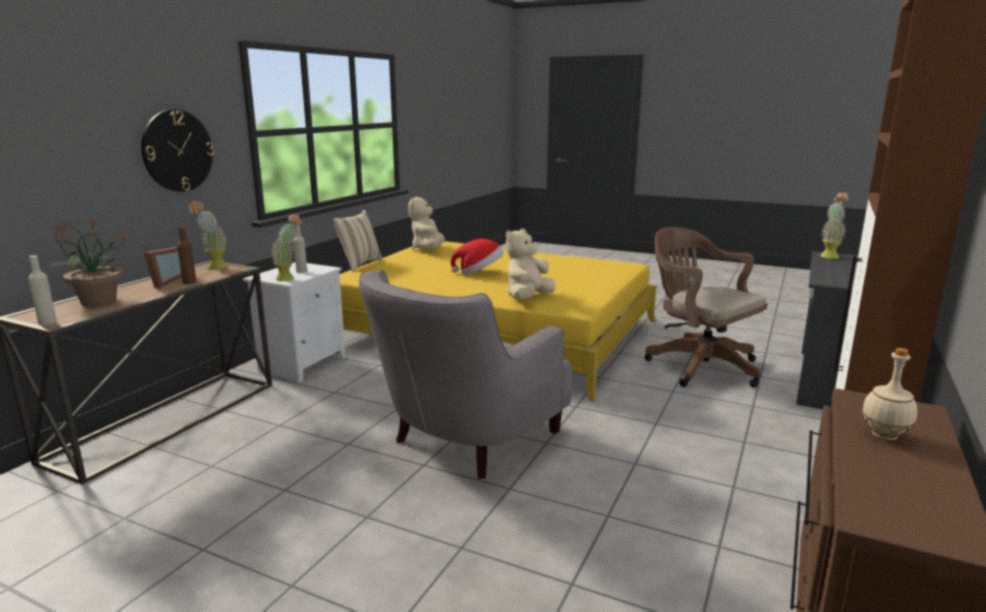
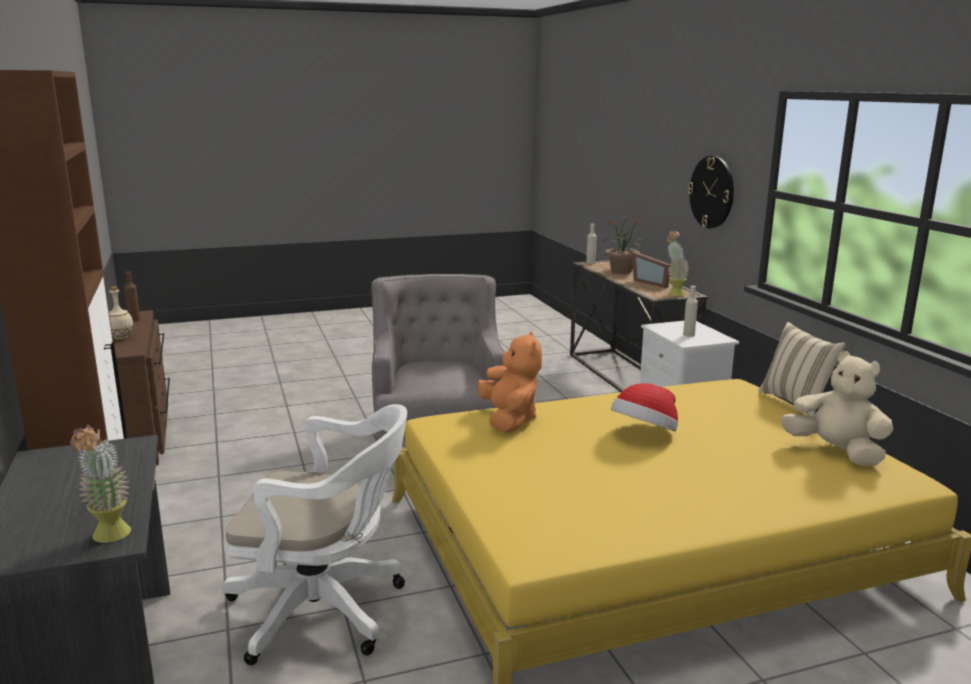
camera: 135 degrees right, 0 degrees up
brown bottle [177,227,197,284] -> brown bottle moved to [124,272,140,321]
potted plant [271,214,301,281] -> none
beige plush toy [506,229,555,299] -> orange plush toy [478,331,542,433]
brown office chair [645,227,767,388] -> white office chair [222,404,407,665]

